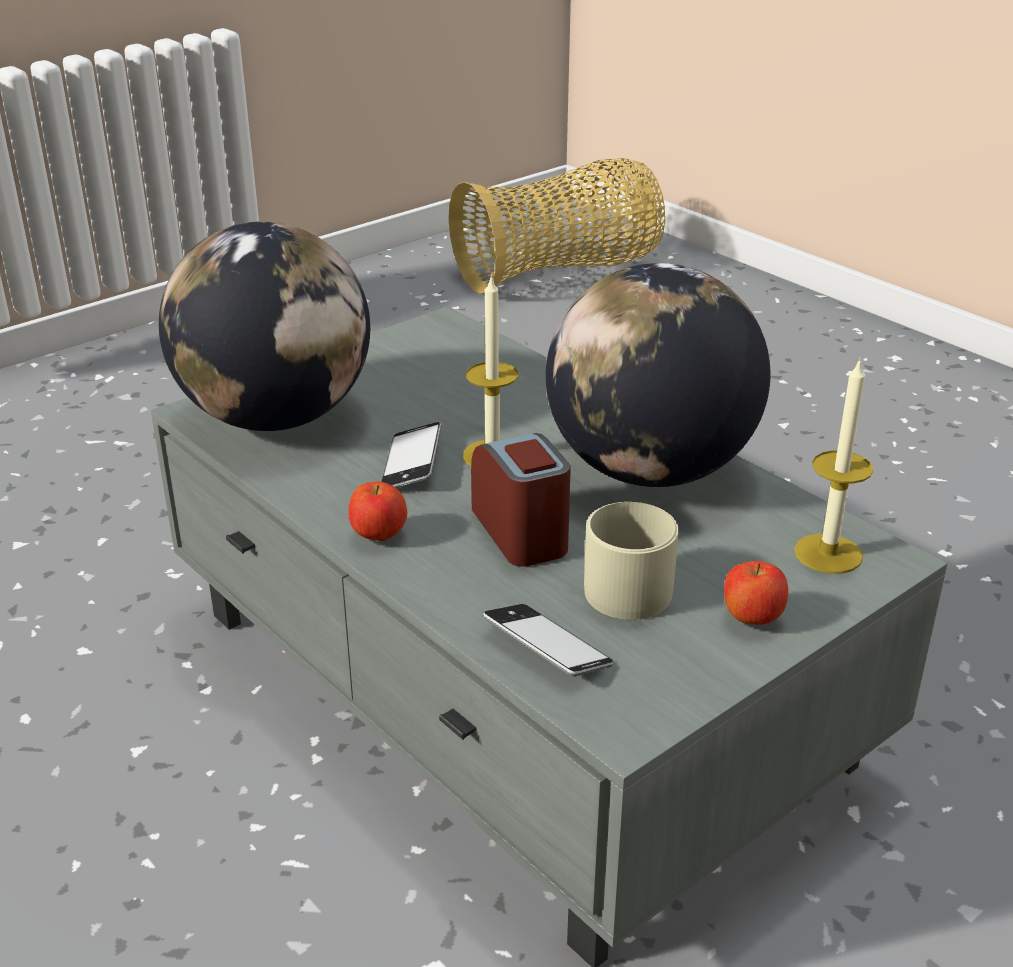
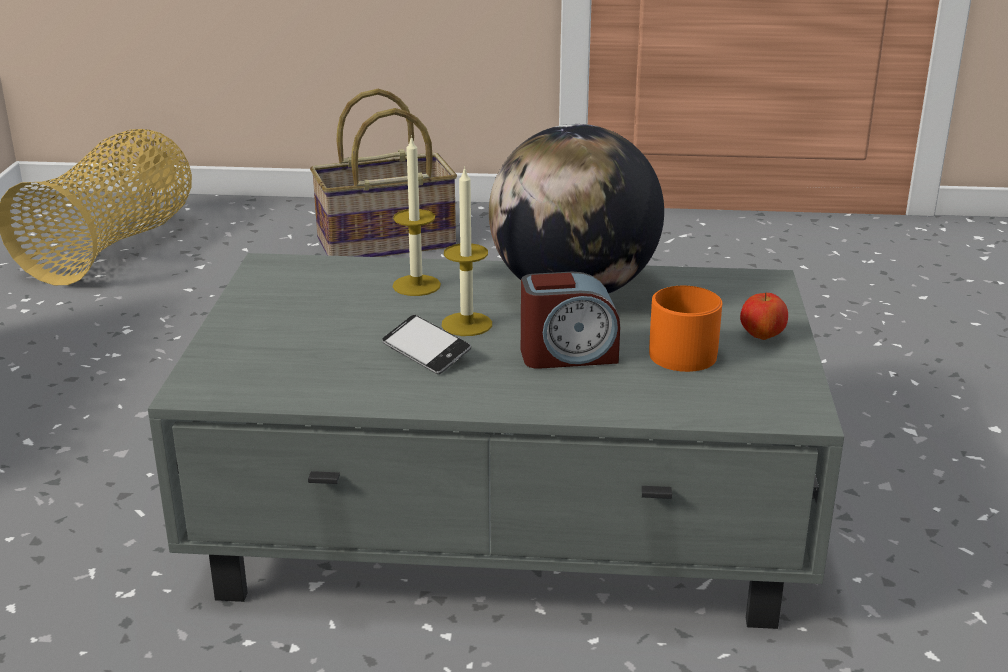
camera: 45 degrees left, 5 degrees down
globe [159,221,370,431] -> none
apple [348,482,407,541] -> none
alarm clock [471,433,571,567] -> alarm clock turned 150 degrees clockwise [521,272,620,369]
phone [483,604,613,677] -> none
beige mug [584,502,679,620] -> orange mug [649,286,722,372]
candle [794,358,873,574] -> candle moved to [393,135,441,296]
none -> basket [310,89,457,257]

